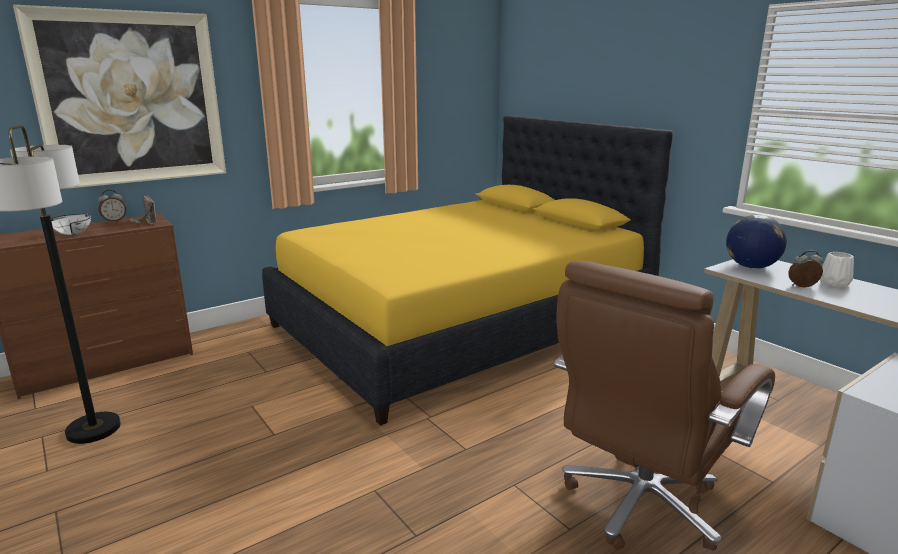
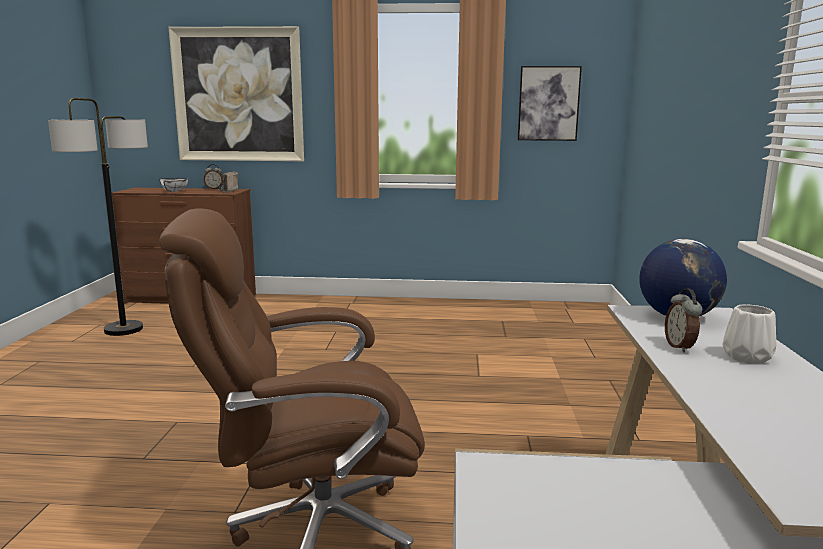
camera: 40 degrees right, 5 degrees down
yellow bed [262,115,674,426] -> none
alarm clock [788,250,824,287] -> alarm clock turned 135 degrees counterclockwise [665,288,703,352]
none -> picture [518,66,582,141]

